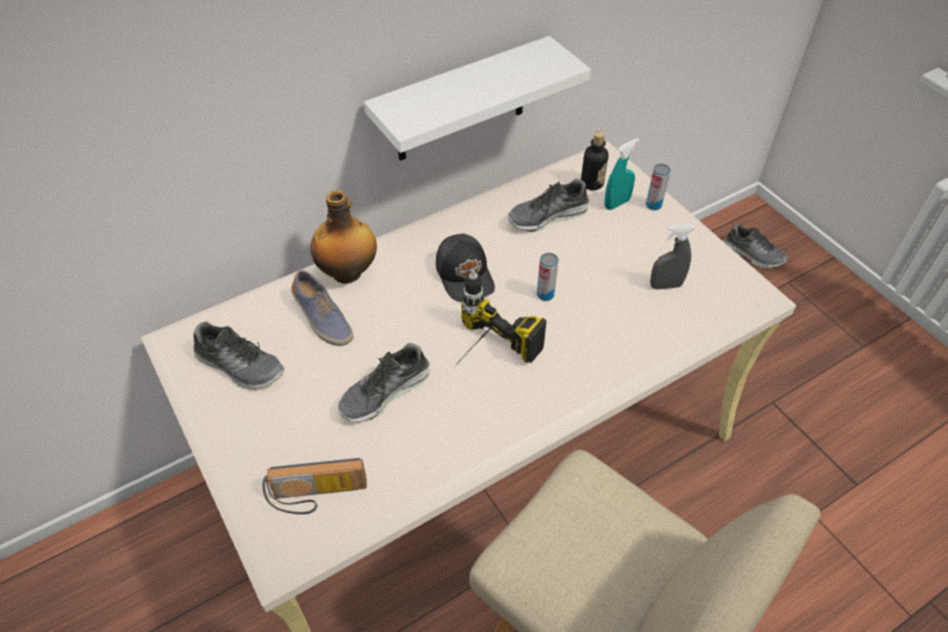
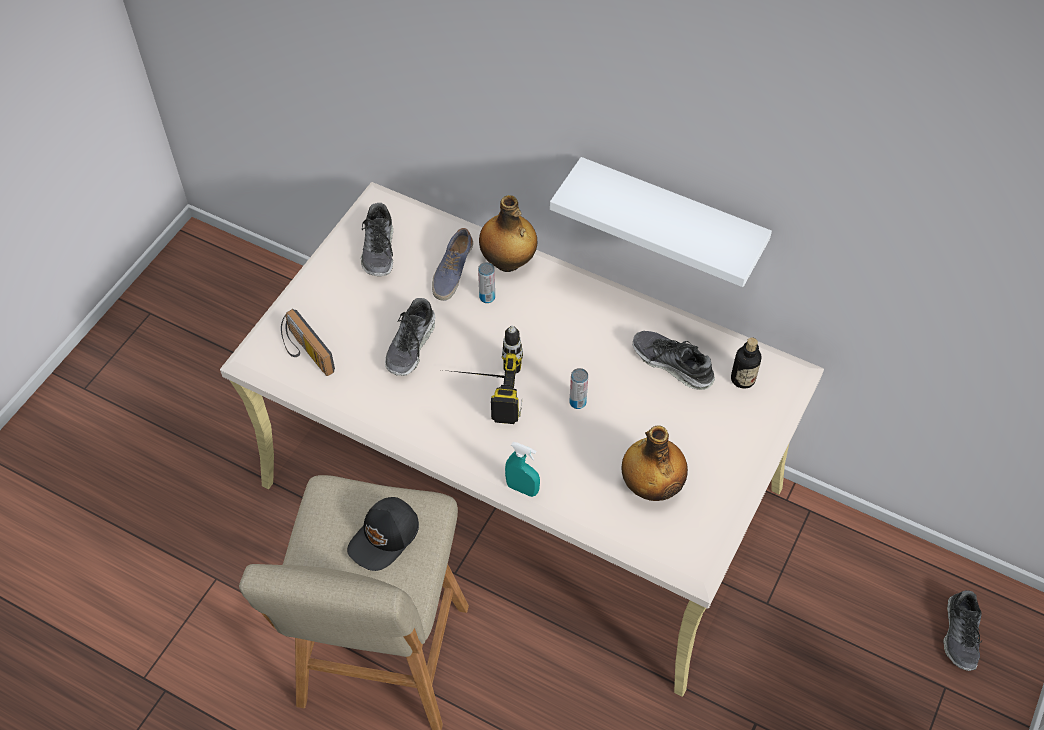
camera: 60 degrees right, 5 degrees up
shoe [338,343,430,422] -> shoe turned 90 degrees counterclockwise [385,298,435,376]
black cap [436,234,495,302] -> black cap moved to [347,497,419,571]
turquoise spray bottle [604,138,639,210] -> turquoise spray bottle moved to [505,442,540,497]
can [646,164,671,210] -> can moved to [478,262,495,303]
grey spray bottle [650,224,694,290] -> bottle [621,425,688,501]

